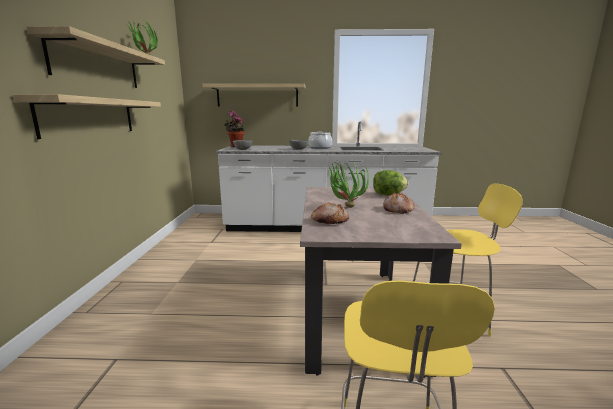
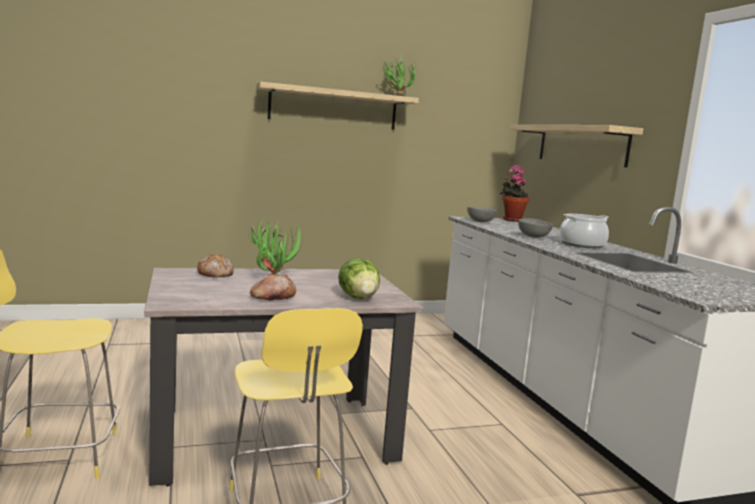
camera: 70 degrees right, 5 degrees down
shelf [13,94,161,139] -> none

